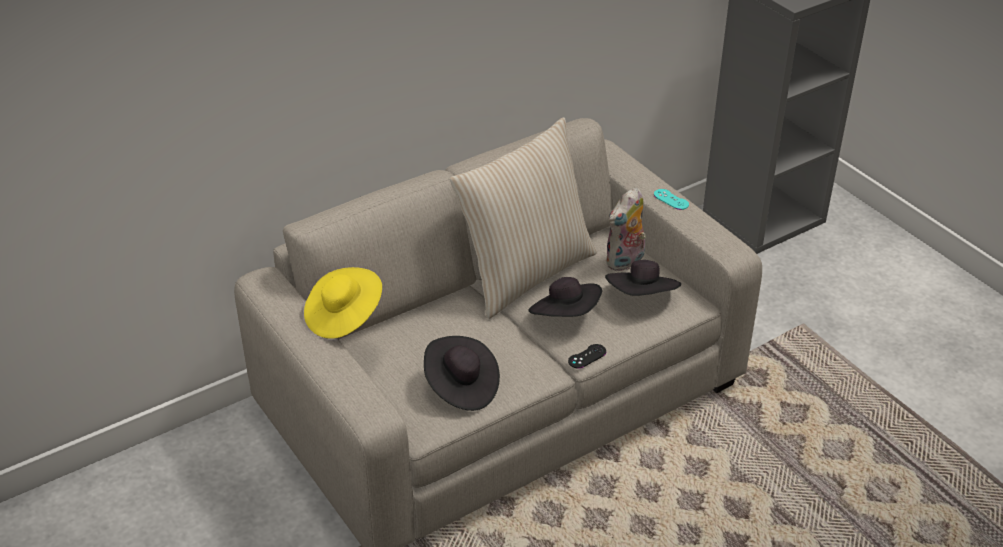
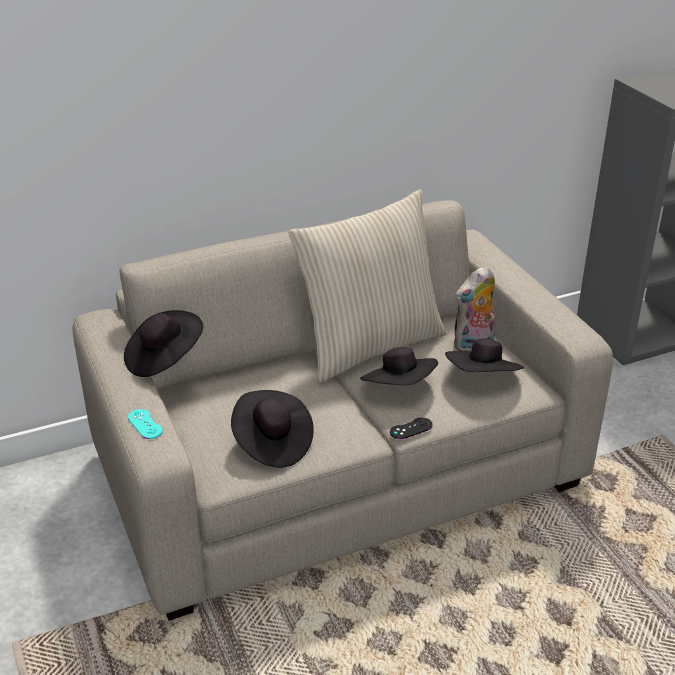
camera: 10 degrees right, 5 degrees down
yellow hat [304,267,382,339] -> black hat [124,310,203,377]
turquoise game controller [654,189,689,210] -> turquoise game controller moved to [128,409,163,439]

